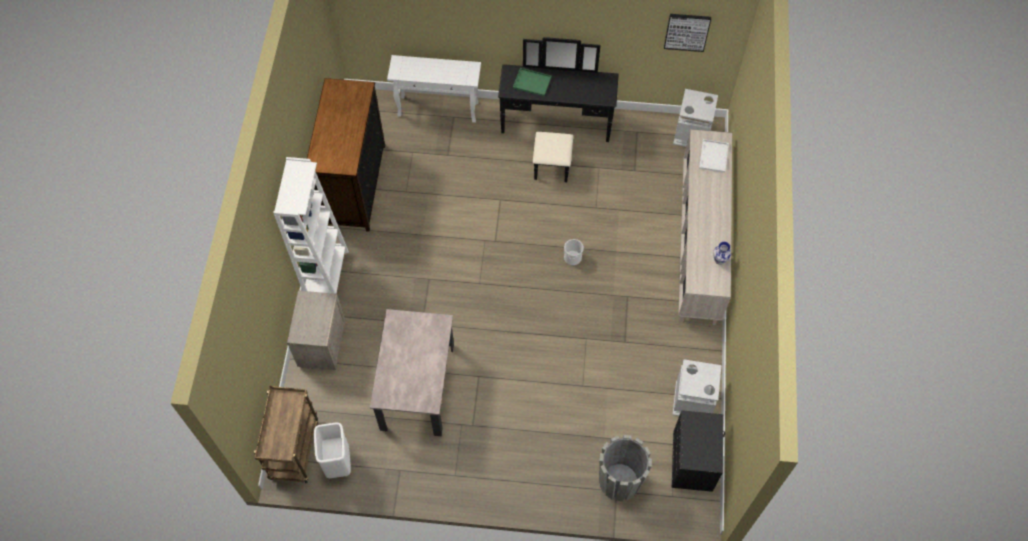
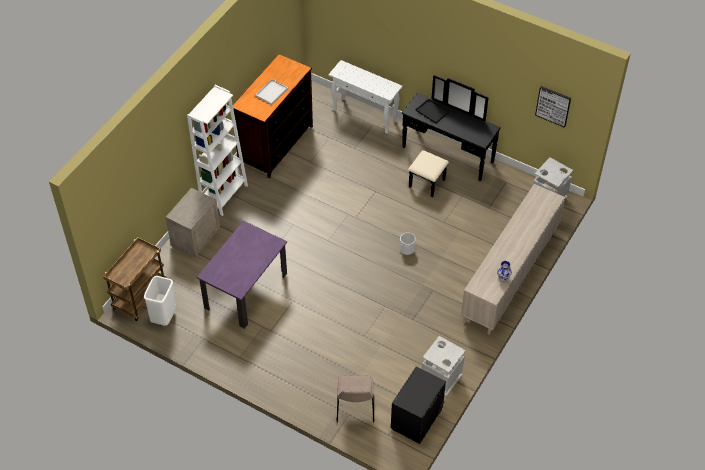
camera: 25 degrees right, 10 degrees down
beige dining table [370,309,454,436] -> purple dining table [197,220,287,329]
green tray [513,68,552,96] -> black tray [416,99,449,124]
grey planter [599,435,652,501] -> beige chair [337,375,374,423]
white tray [699,139,729,173] -> white tray moved to [255,79,288,105]

